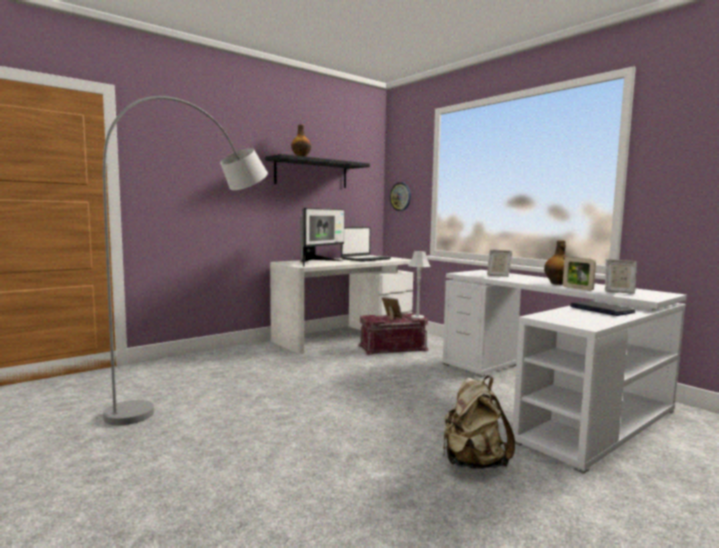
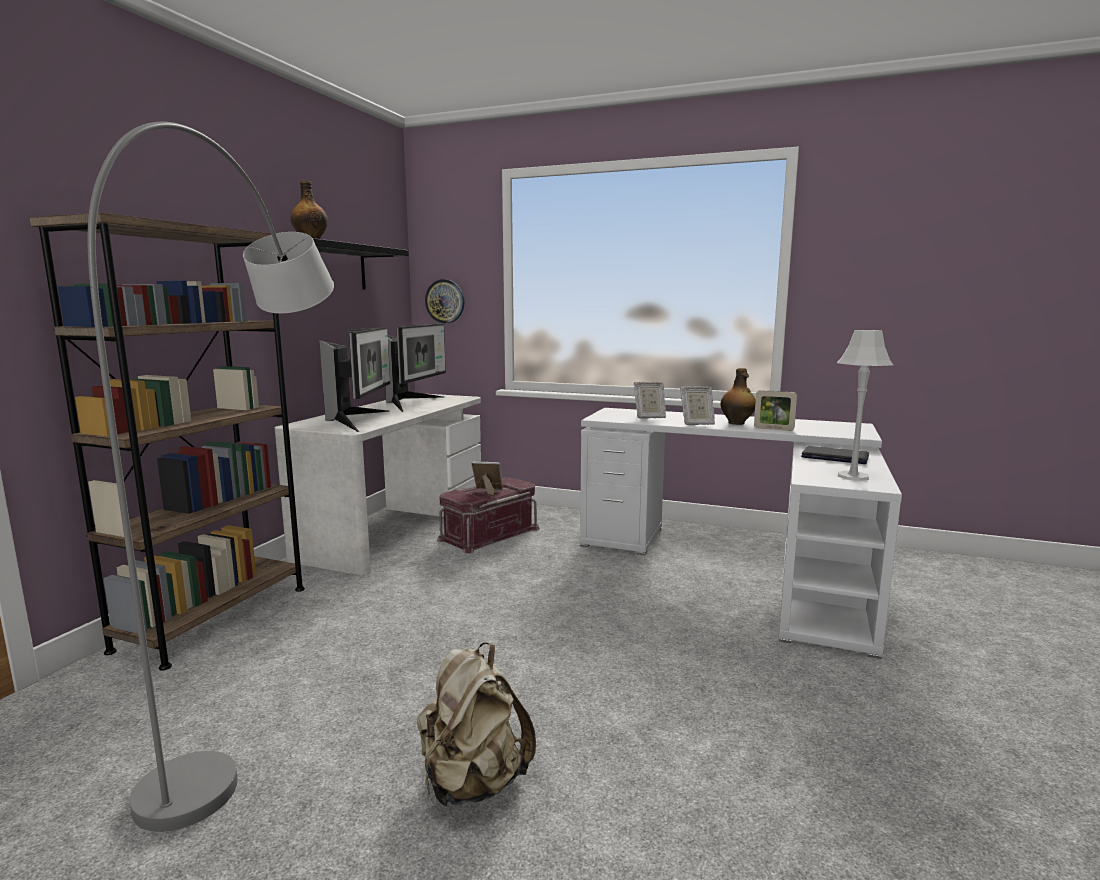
camera: 30 degrees left, 5 degrees up
laptop [341,227,391,262] -> monitor [385,324,446,412]
grey table lamp [408,251,431,319] -> grey table lamp moved to [837,330,893,481]
beige backpack [443,376,515,469] -> beige backpack moved to [417,643,536,807]
picture frame [605,259,637,294] -> picture frame moved to [680,386,715,425]
none -> brown bookcase [30,212,305,670]

